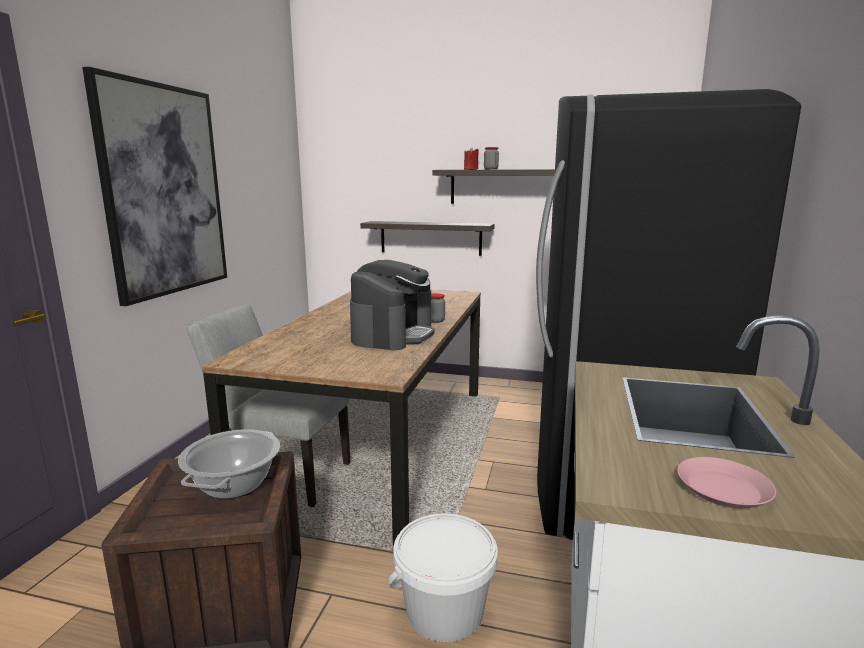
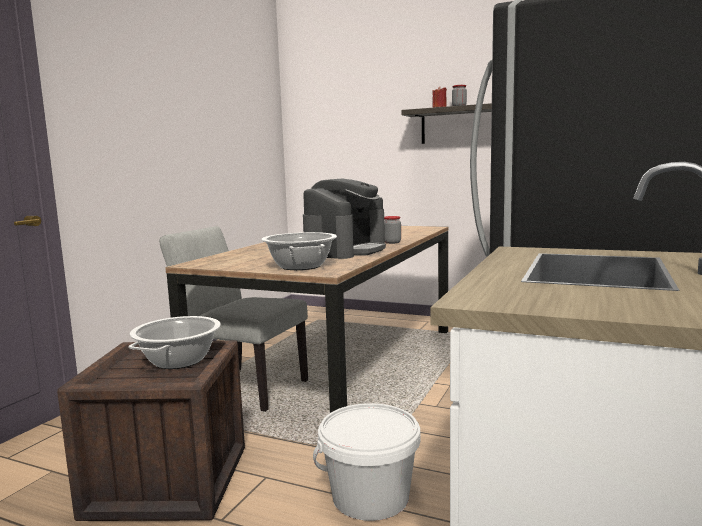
camera: 10 degrees right, 5 degrees down
picture [82,67,227,306] -> none
shelf [360,221,495,256] -> none
pink plate [677,457,776,508] -> none
none -> cooking pot [261,232,337,270]

